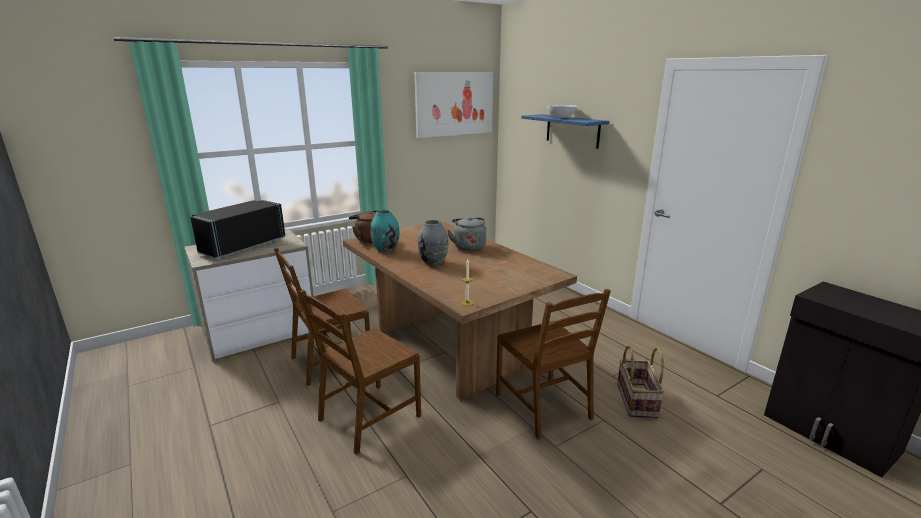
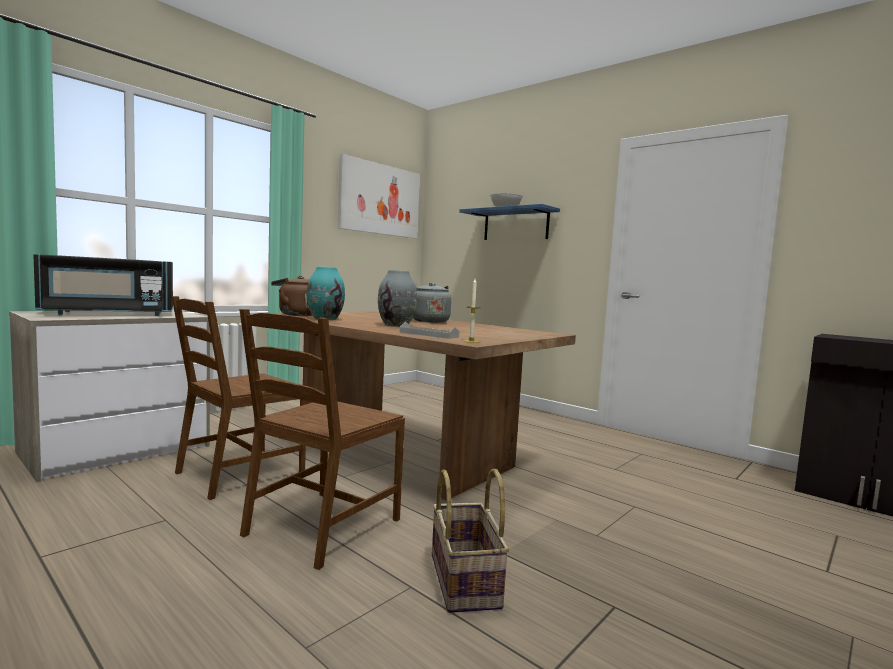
camera: 15 degrees left, 15 degrees down
black microwave [190,200,286,259] -> black microwave turned 135 degrees counterclockwise [33,254,173,316]
brown chair [496,289,611,439] -> none
basket [617,346,665,418] -> basket moved to [432,469,509,613]
none -> grey tray [400,322,460,339]

